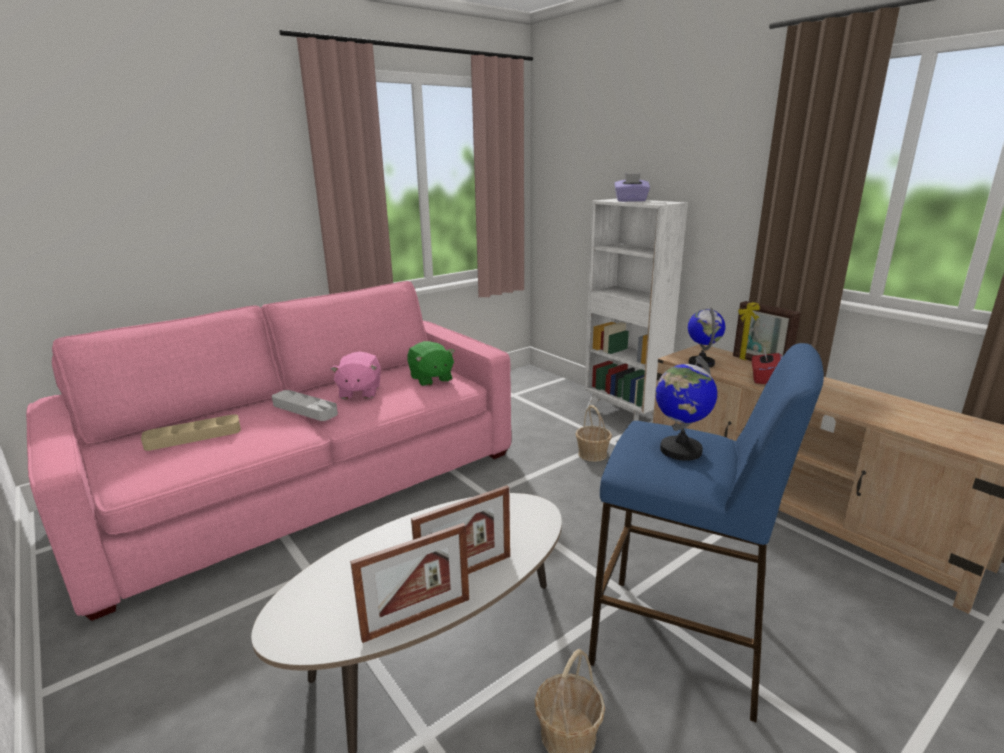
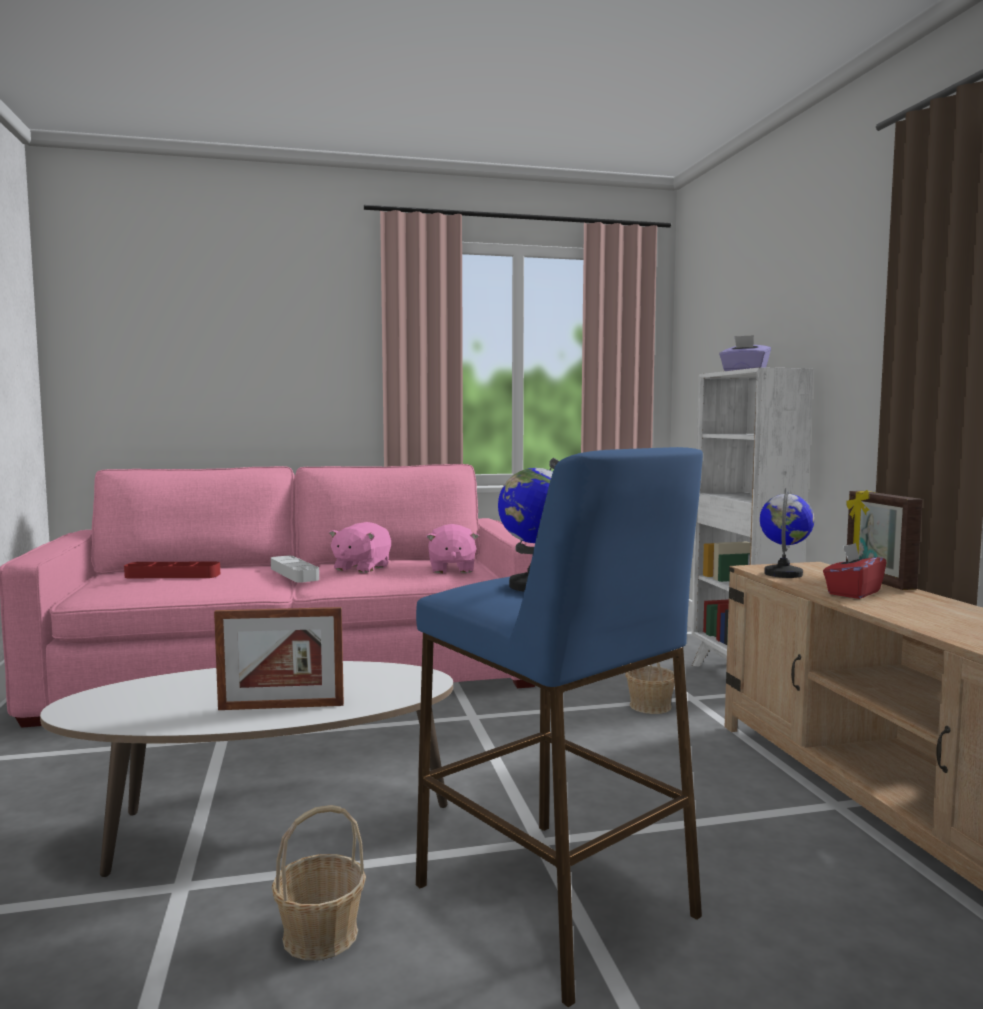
camera: 25 degrees right, 15 degrees down
beige tray [141,414,241,451] -> red tray [124,562,220,578]
picture frame [350,523,469,643] -> none
green plush toy [407,341,455,386] -> pink plush toy [426,524,479,573]

